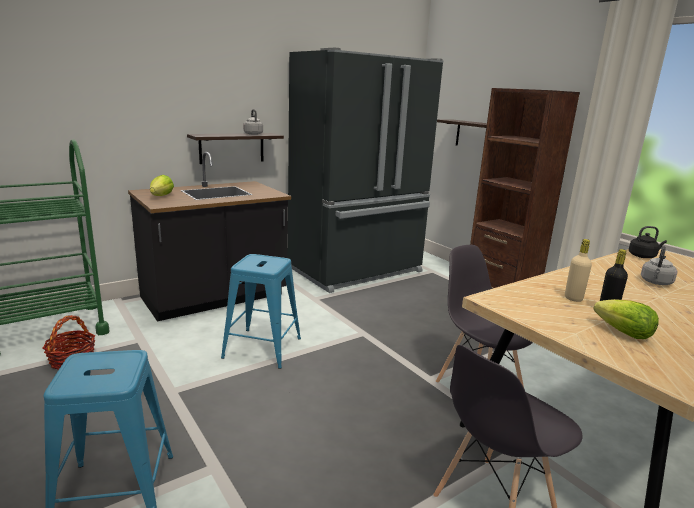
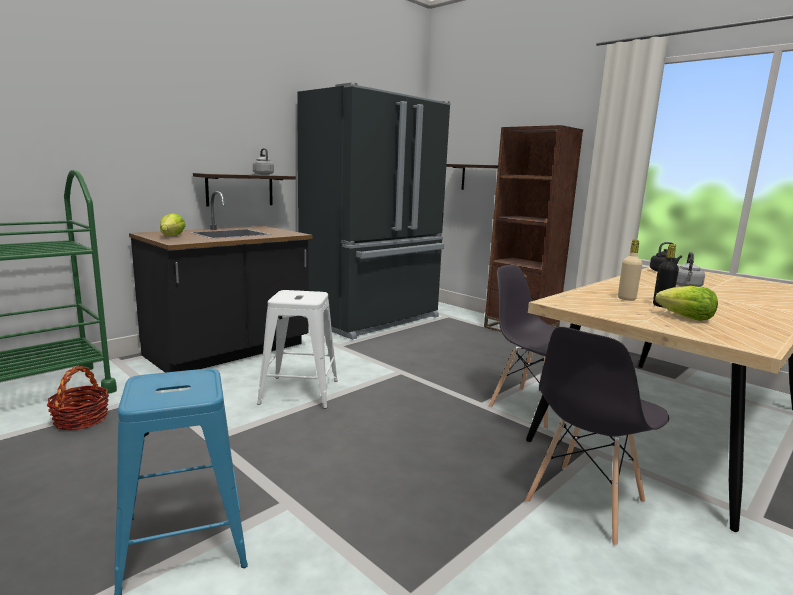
camera: 10 degrees left, 5 degrees down
blue stool [221,254,301,369] -> white stool [257,290,338,409]

